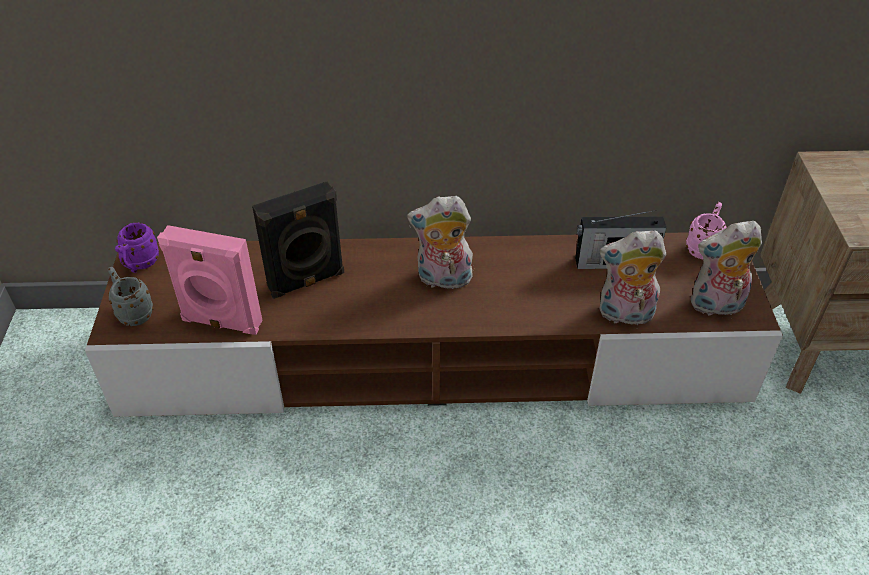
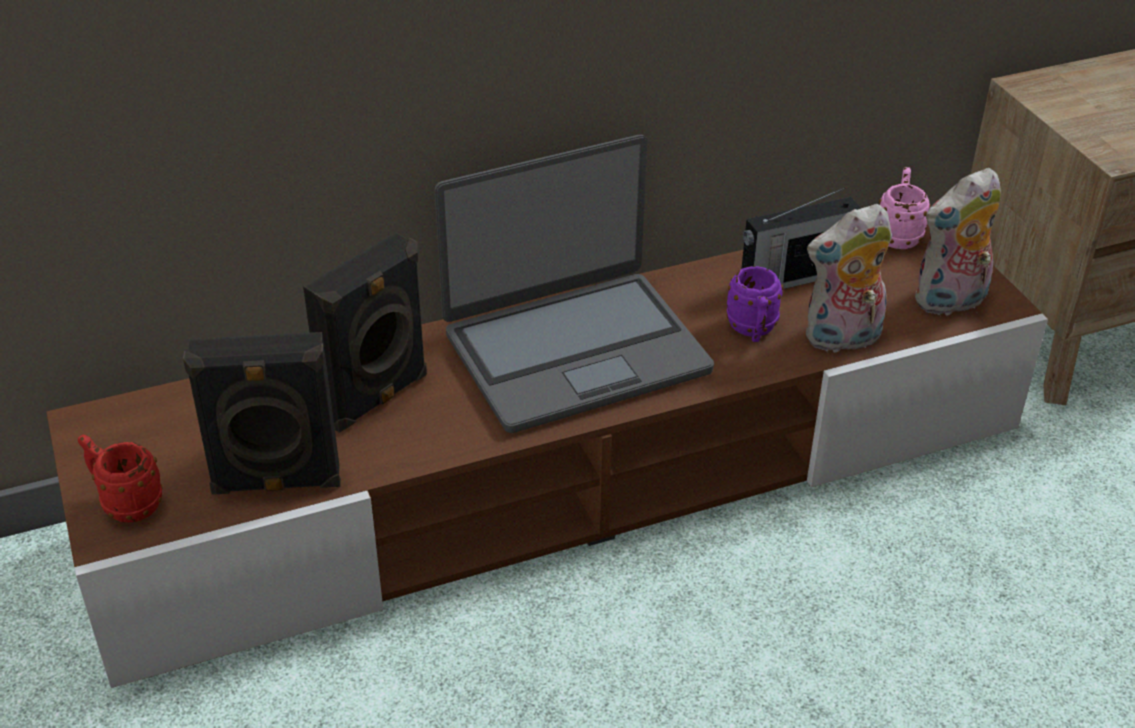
camera: 20 degrees left, 5 degrees down
grey mug [108,267,154,326] -> red mug [78,435,163,523]
purple mug [115,222,159,273] -> purple mug moved to [727,266,783,342]
pink speaker [157,225,262,335] -> black speaker [183,332,341,495]
plush toy [407,196,474,289] -> laptop [435,135,714,433]

